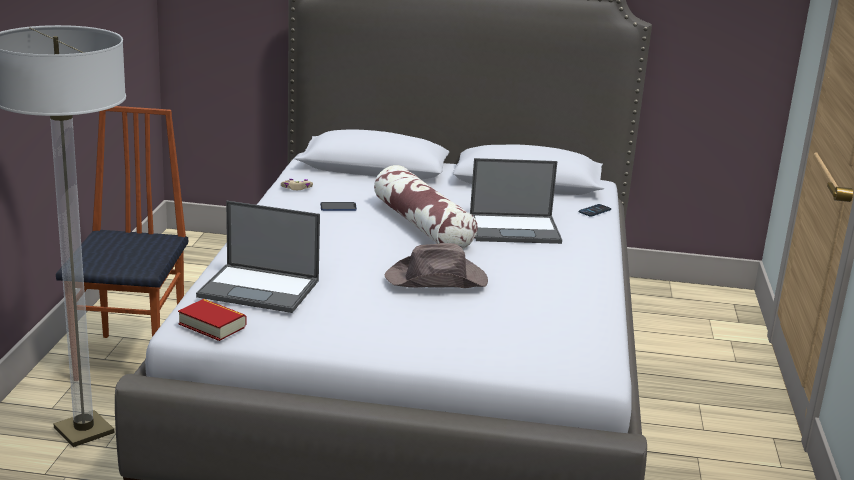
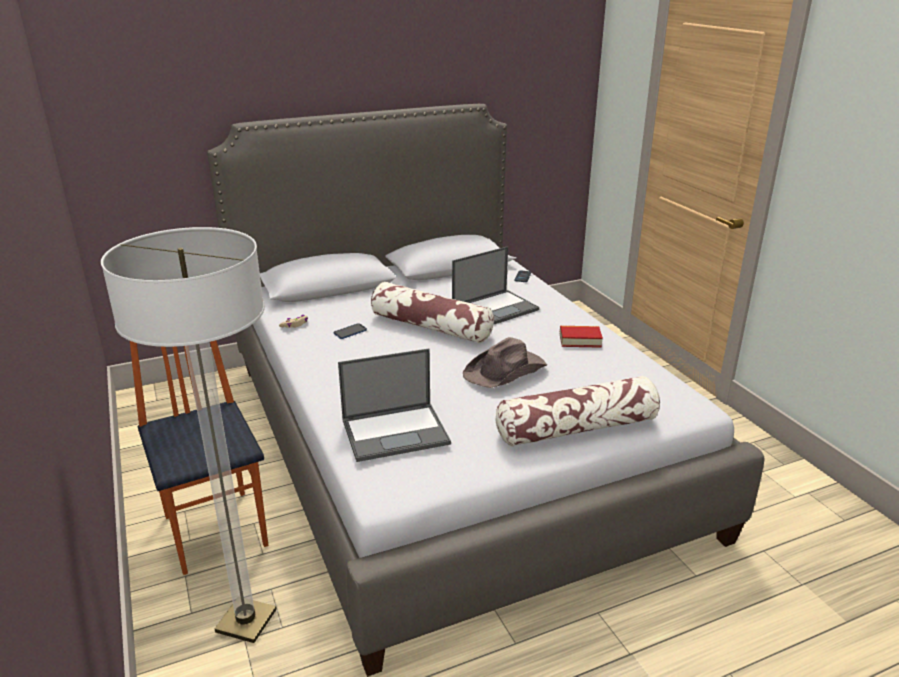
camera: 30 degrees left, 5 degrees up
book [178,299,246,341] -> book moved to [560,326,603,348]
none -> pillow [496,376,660,446]

